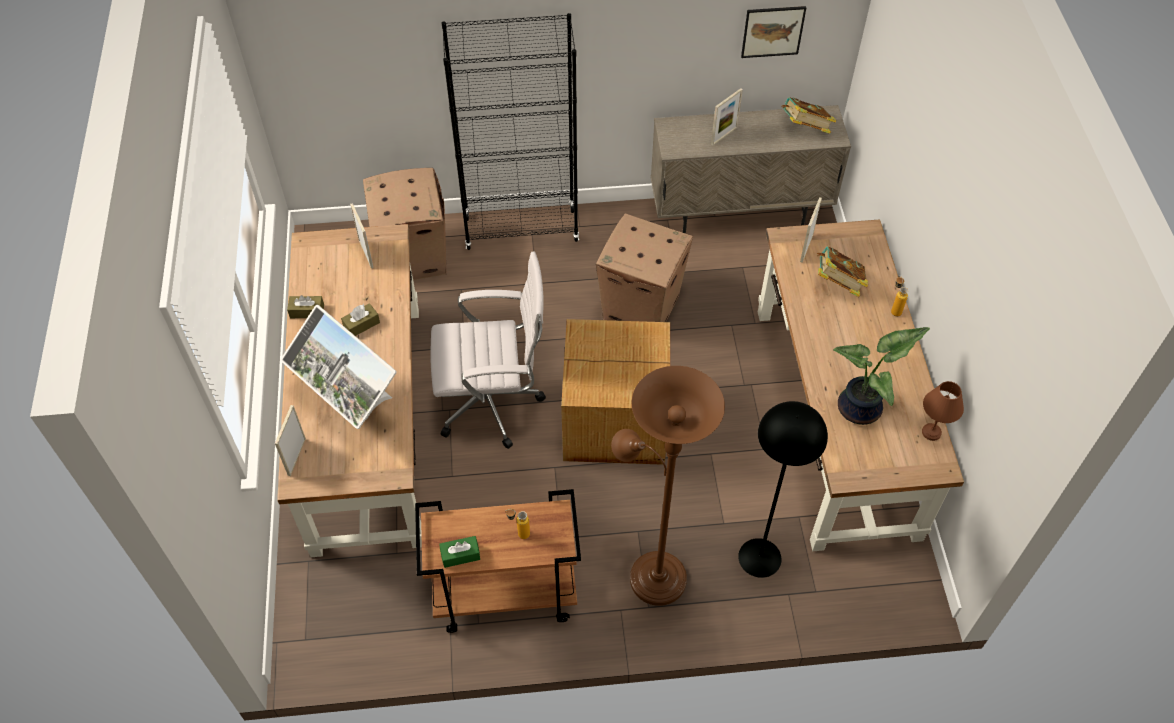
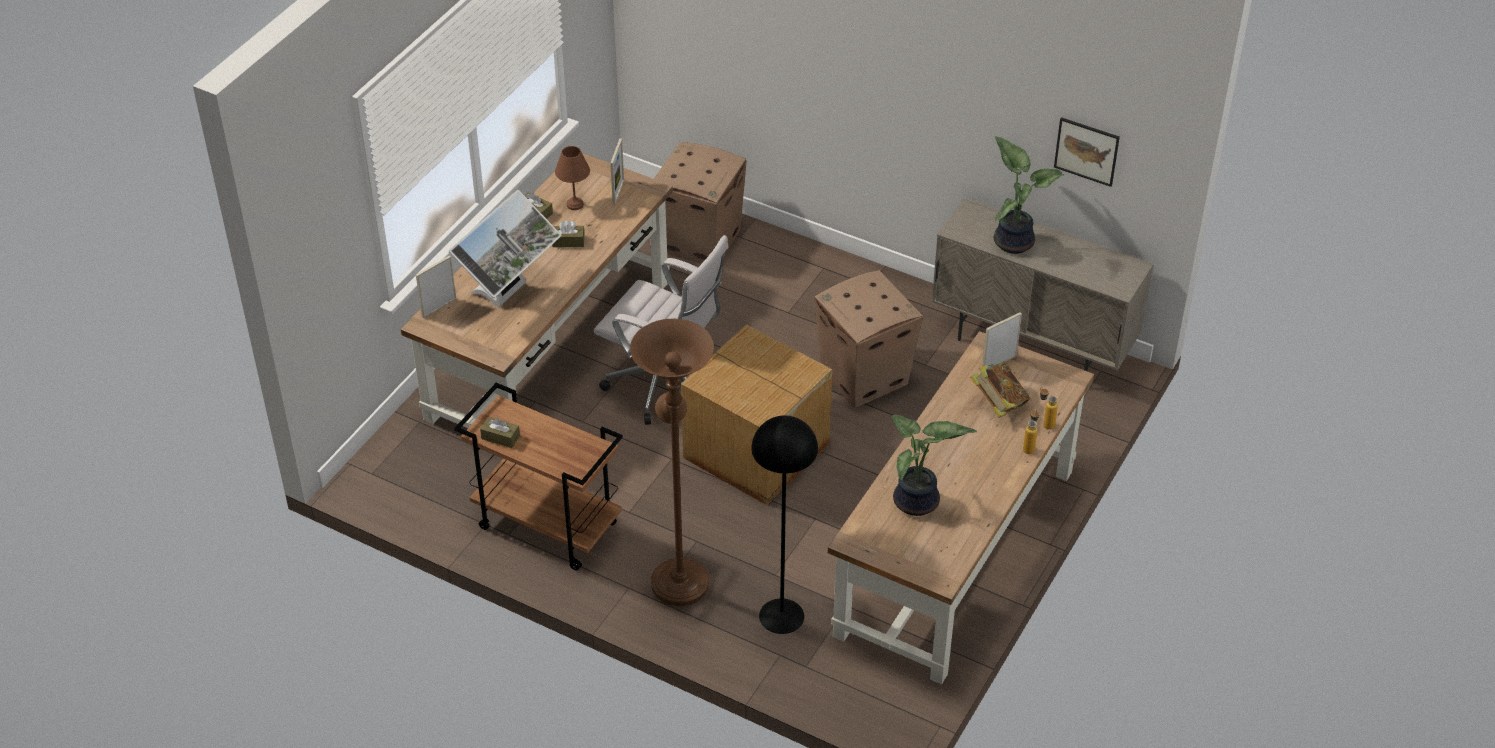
camera: 35 degrees right, 10 degrees down
monitor [281,305,397,429] -> monitor turned 135 degrees counterclockwise [448,190,561,307]
green tissue box [439,536,480,568] -> brown tissue box [480,417,520,448]
black bookcase [442,13,579,250] -> none
bottle [505,508,530,539] -> bottle moved to [1040,387,1058,430]
picture frame [711,88,743,146] -> potted plant [994,137,1063,254]
book [781,97,837,134] -> none
brown table lamp [922,381,964,441] -> brown table lamp moved to [555,146,590,210]

